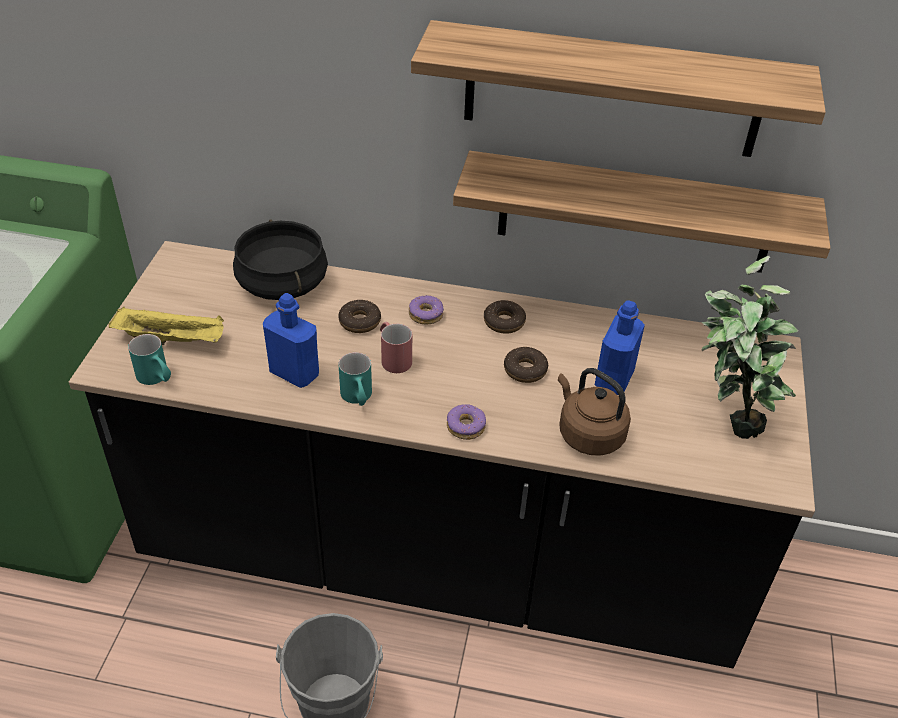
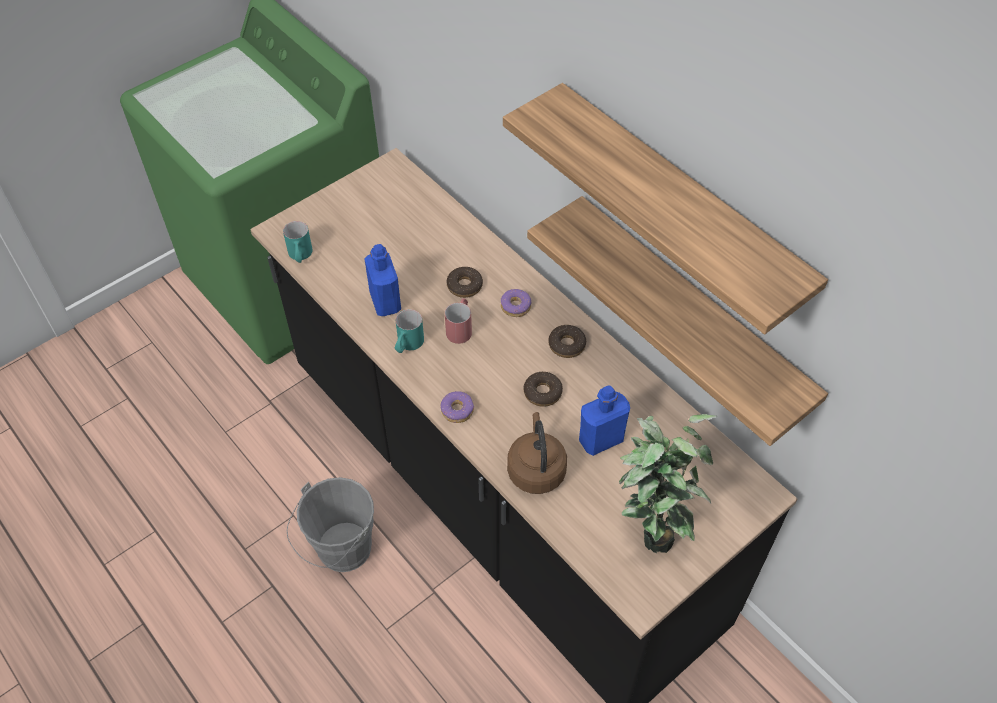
camera: 40 degrees right, 10 degrees up
yellow tray [109,307,224,345] -> none
black cooking pot [233,219,328,300] -> none

